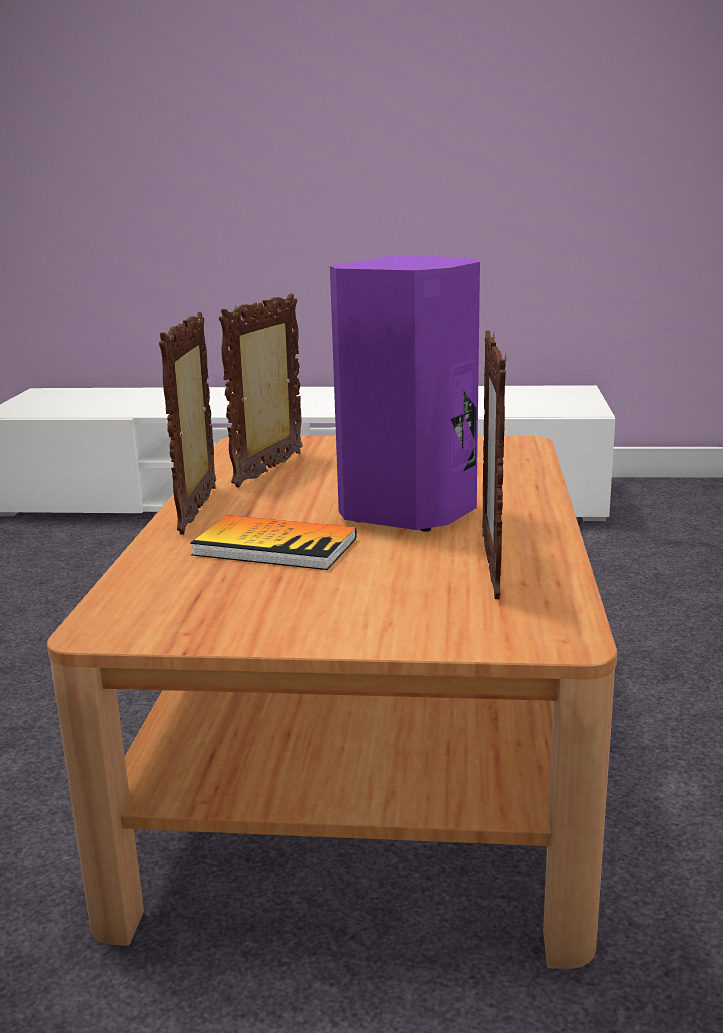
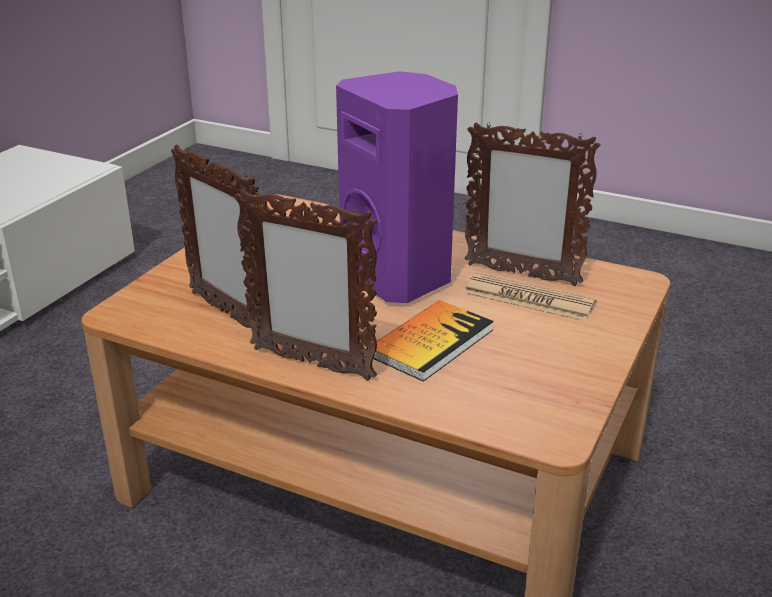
camera: 70 degrees left, 10 degrees up
none -> newspaper [464,273,597,322]

